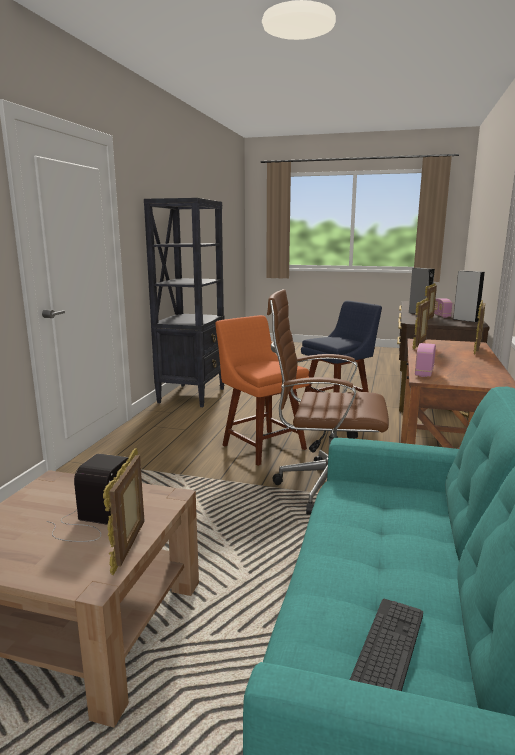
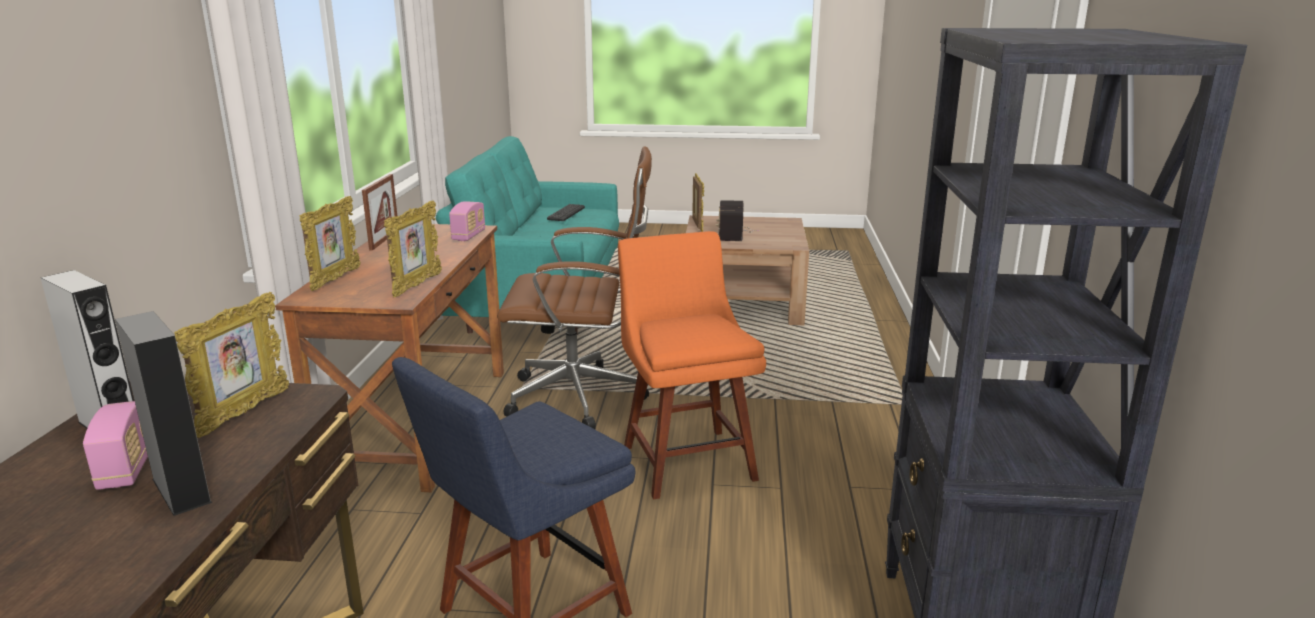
camera: 170 degrees right, 5 degrees up
orange chair [215,315,310,466] -> orange chair turned 150 degrees counterclockwise [618,231,766,500]
none -> picture frame [362,174,397,251]

